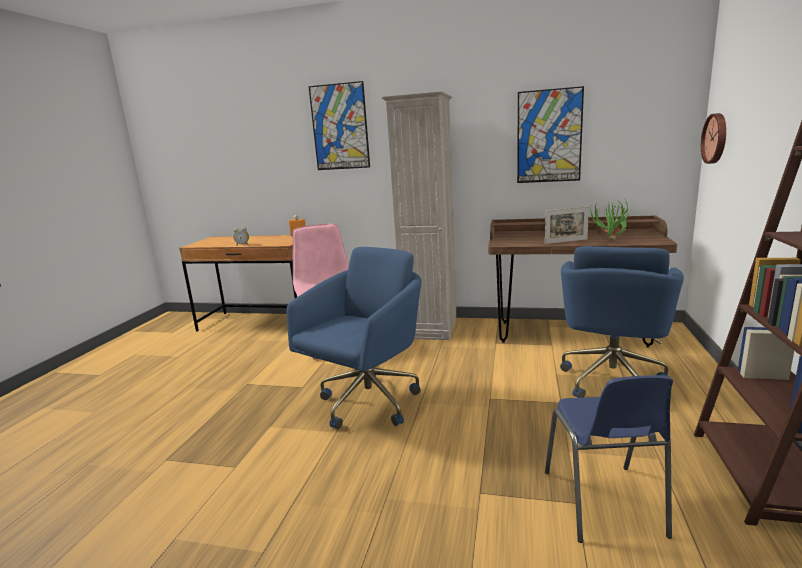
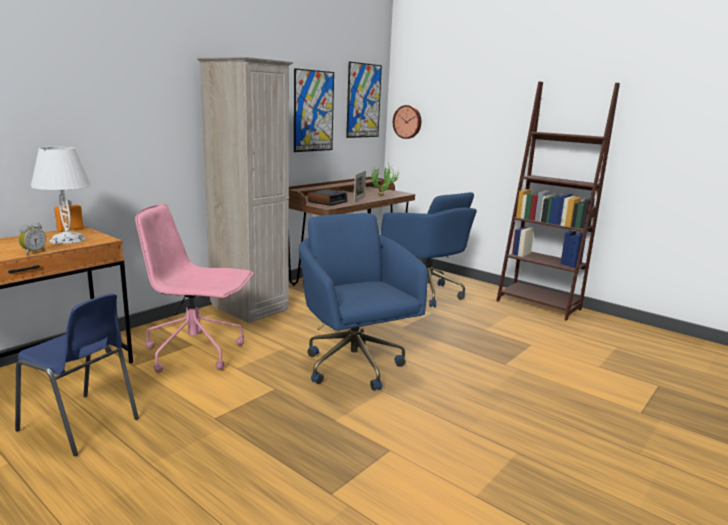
camera: 65 degrees left, 0 degrees up
picture [309,81,370,170] -> picture moved to [346,62,382,138]
blue chair [545,375,673,543] -> blue chair moved to [15,293,139,456]
none -> white table lamp [31,147,91,244]
none -> alarm clock [308,189,347,206]

